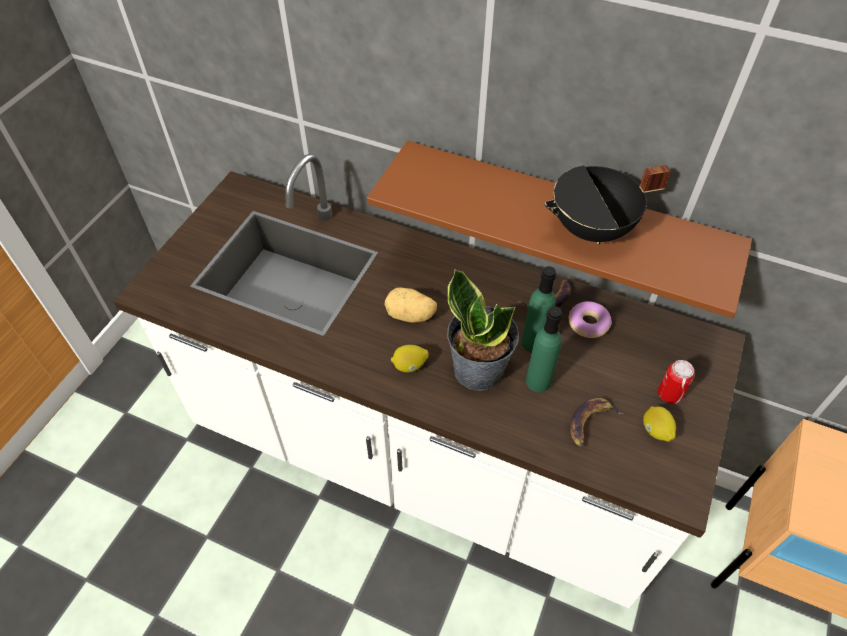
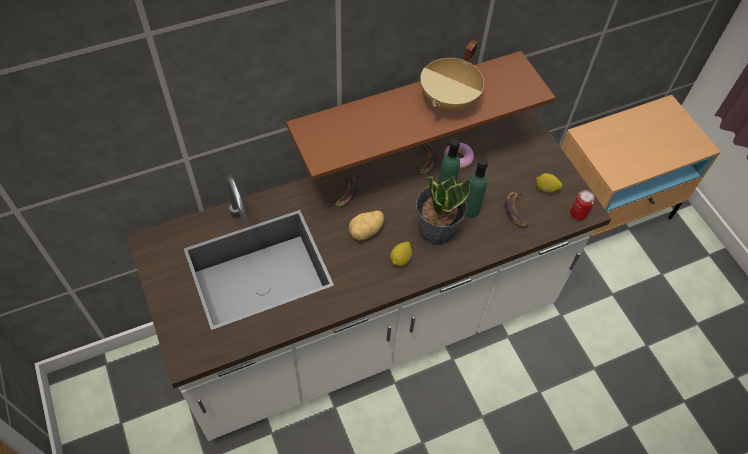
camera: 50 degrees left, 5 degrees up
black cooking pot [544,165,671,244] -> beige cooking pot [420,39,484,112]
can [658,360,695,404] -> can moved to [570,190,595,220]
none -> banana [326,173,357,207]

